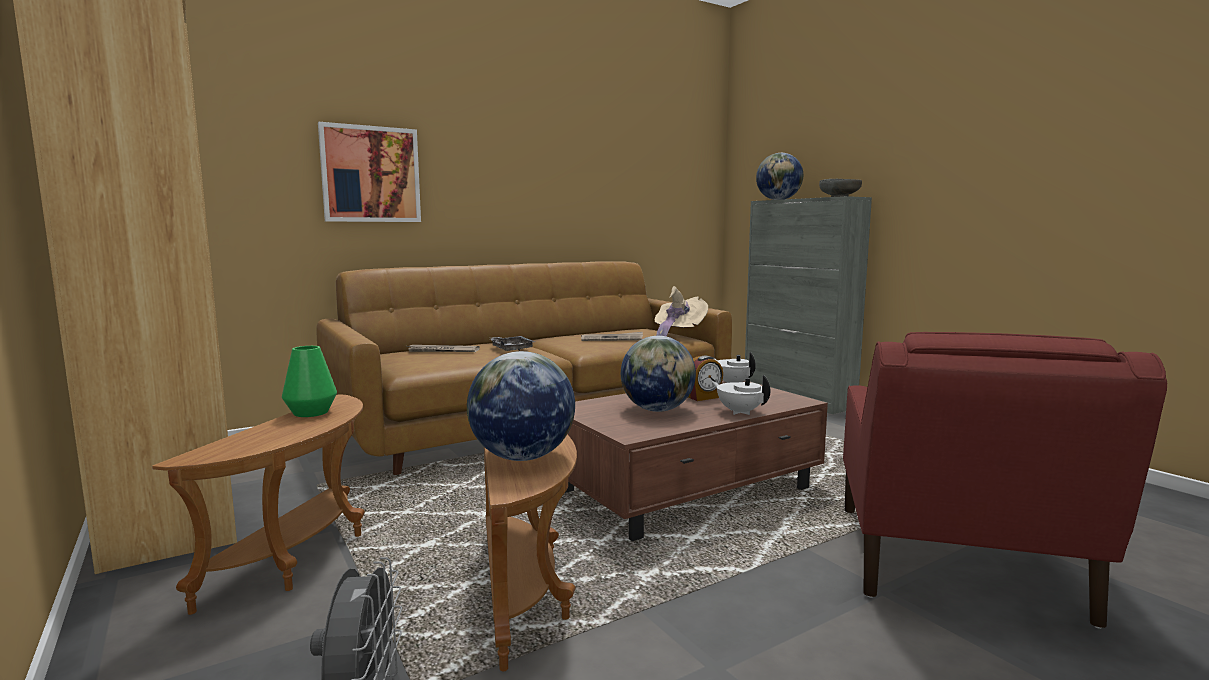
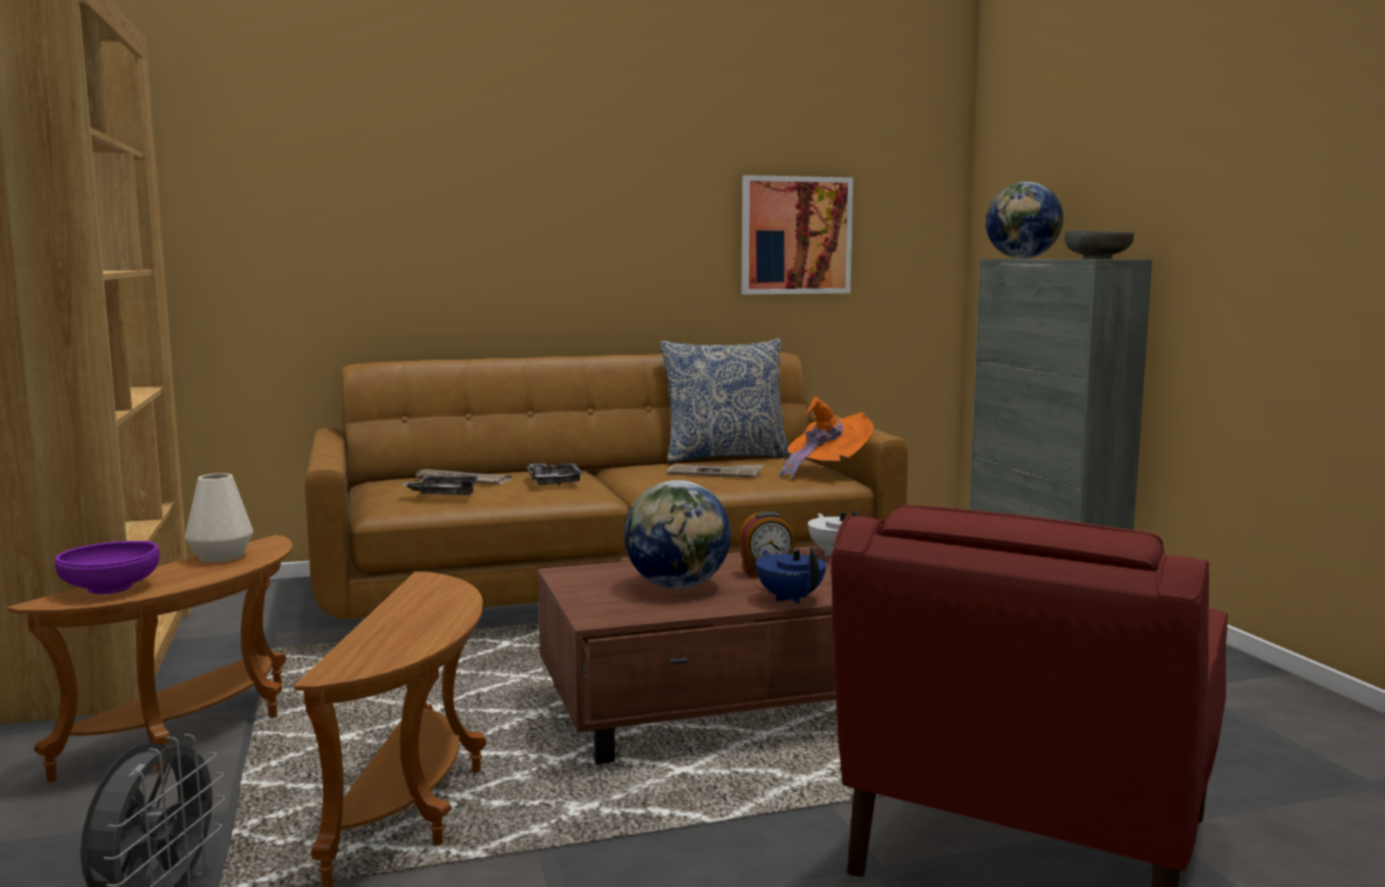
camera: 15 degrees right, 0 degrees up
green vase [282,346,337,417] -> white vase [185,473,253,563]
picture [318,122,421,222] -> picture moved to [742,175,853,294]
globe [467,351,575,461] -> none
beige hat [655,286,708,337] -> orange hat [779,397,874,479]
white teapot [712,375,770,415] -> blue teapot [756,547,826,604]
none -> purple bowl [55,541,160,594]
none -> grey tray [401,475,479,495]
none -> pillow [660,339,791,462]

